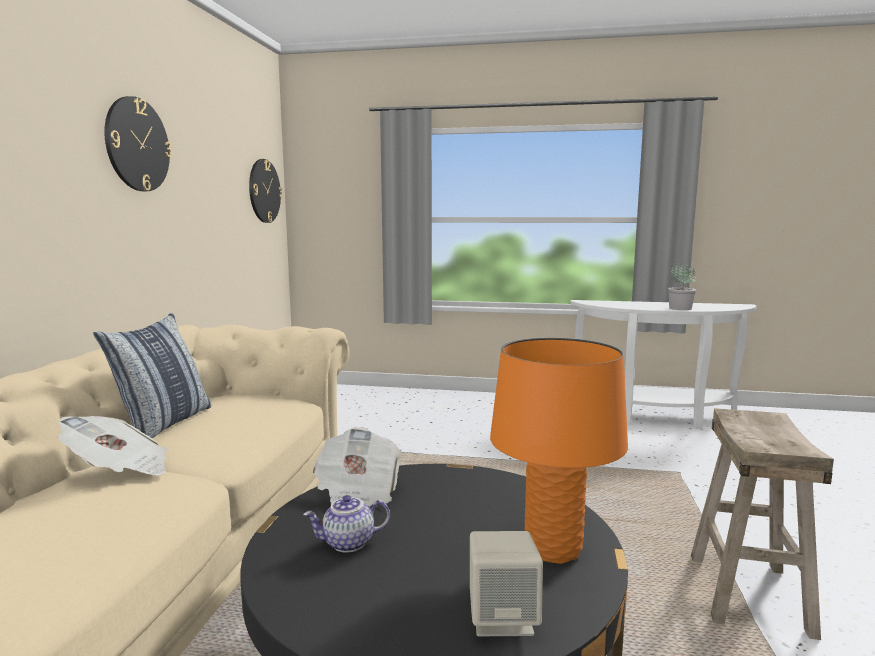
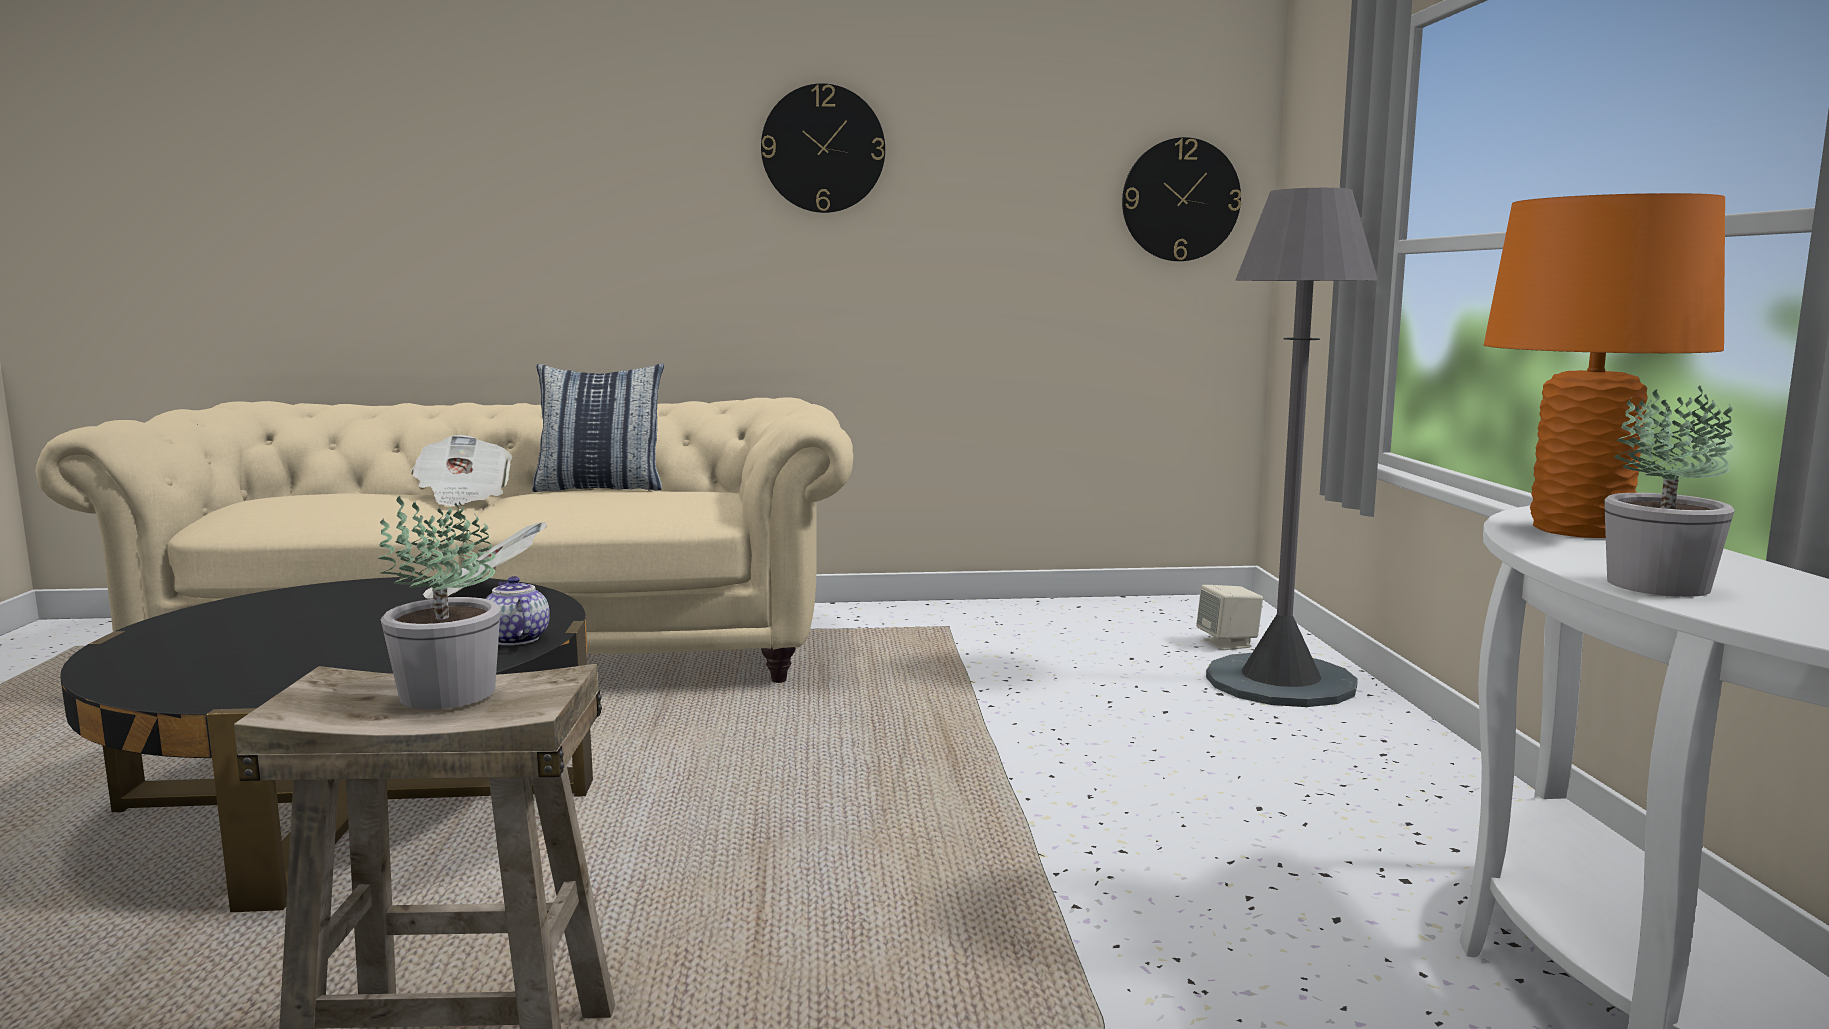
camera: 75 degrees right, 0 degrees up
teapot [303,495,390,553] -> teapot moved to [486,576,550,646]
beige speaker [470,531,543,636] -> beige speaker moved to [1196,585,1263,650]
orange table lamp [490,338,628,564] -> orange table lamp moved to [1484,193,1725,538]
none -> potted plant [378,495,501,709]
none -> grey floor lamp [1206,188,1378,707]

